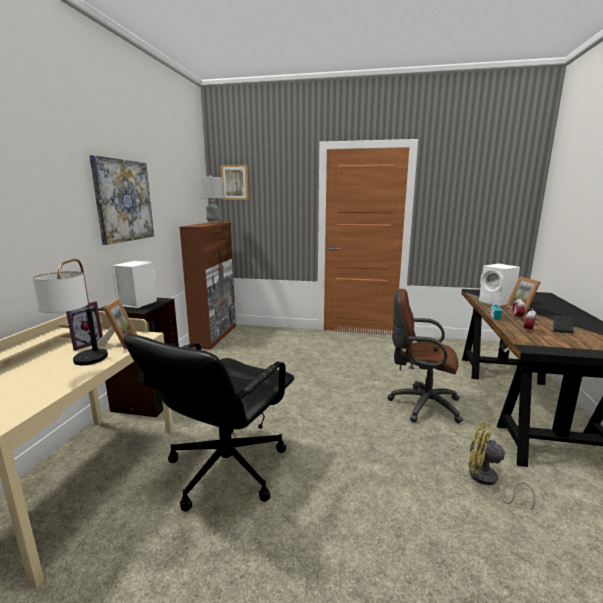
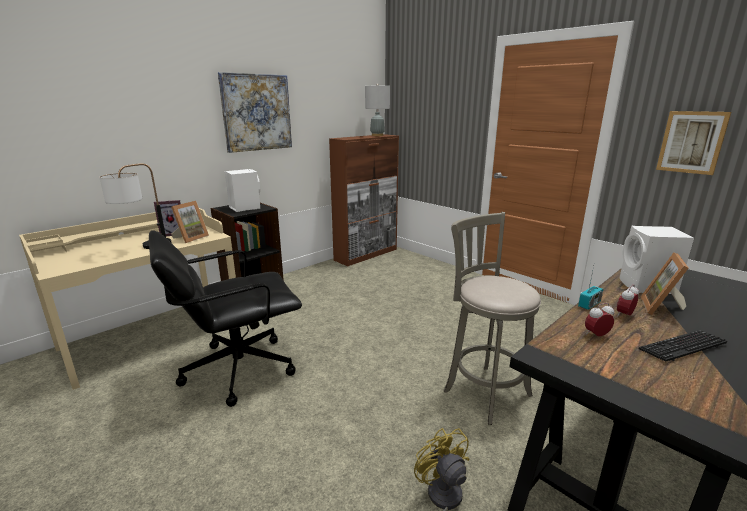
camera: 35 degrees right, 5 degrees up
picture [220,165,249,200] -> picture moved to [656,111,731,175]
brown office chair [387,289,463,423] -> grey stool [444,212,541,425]

